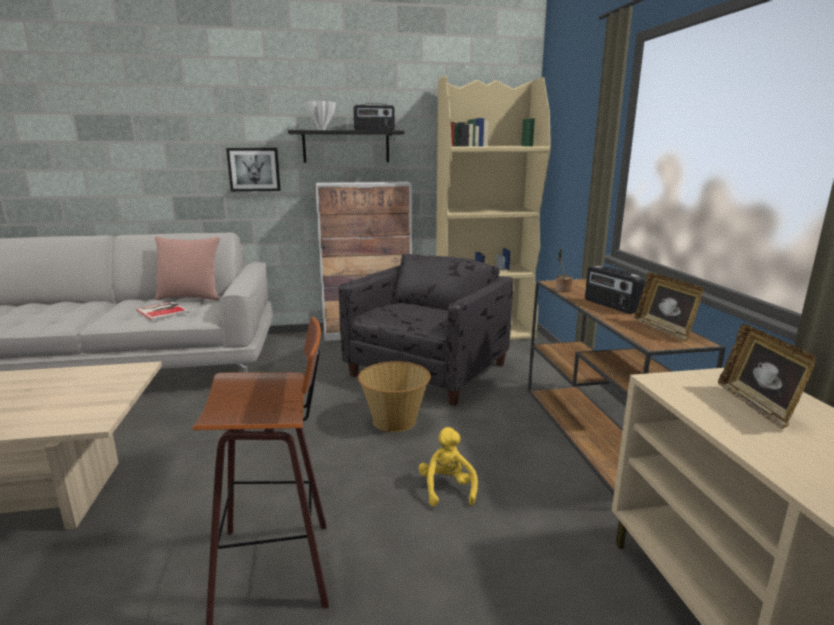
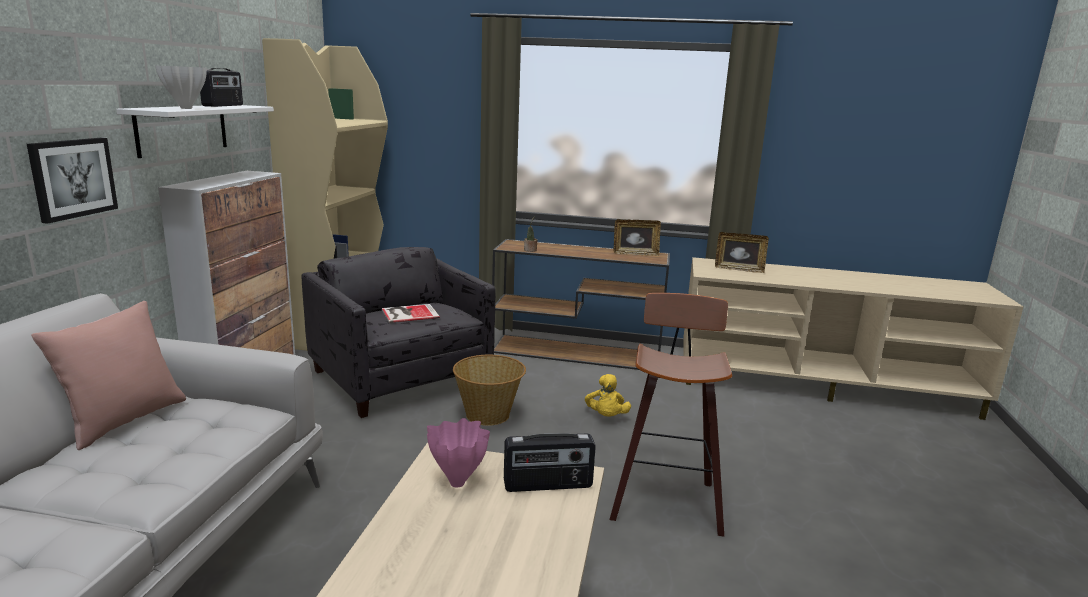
camera: 70 degrees left, 0 degrees up
book [136,302,190,321] -> book moved to [382,304,440,323]
black shelf [288,130,404,163] -> white shelf [116,105,274,158]
yellow plush toy [419,427,478,507] -> yellow plush toy turned 105 degrees counterclockwise [585,374,631,416]
radio [585,266,645,314] -> radio moved to [504,433,596,492]
none -> pink vase [427,418,490,488]

